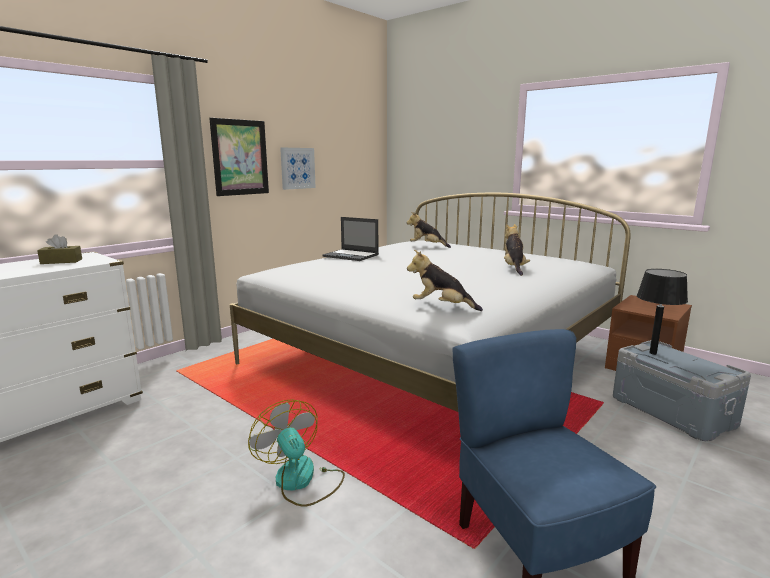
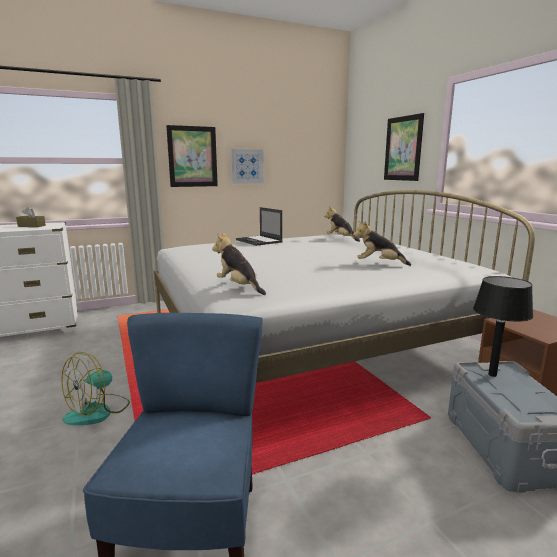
camera: 25 degrees right, 0 degrees up
fan [248,399,345,507] -> fan turned 135 degrees counterclockwise [61,352,130,425]
plush toy [504,224,530,276] -> plush toy turned 105 degrees counterclockwise [353,221,411,266]
none -> picture [384,113,424,181]

